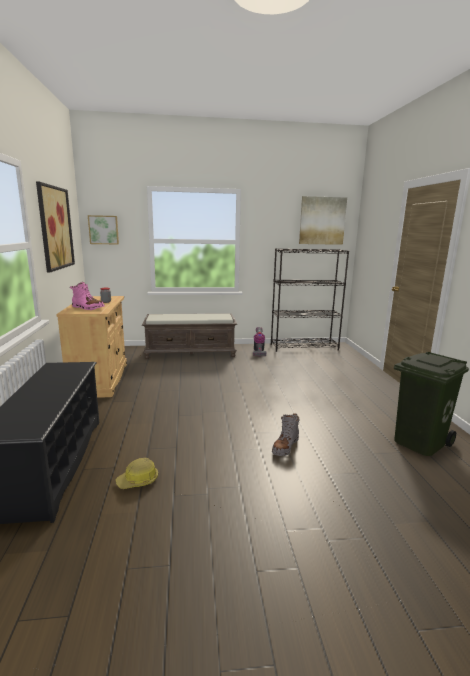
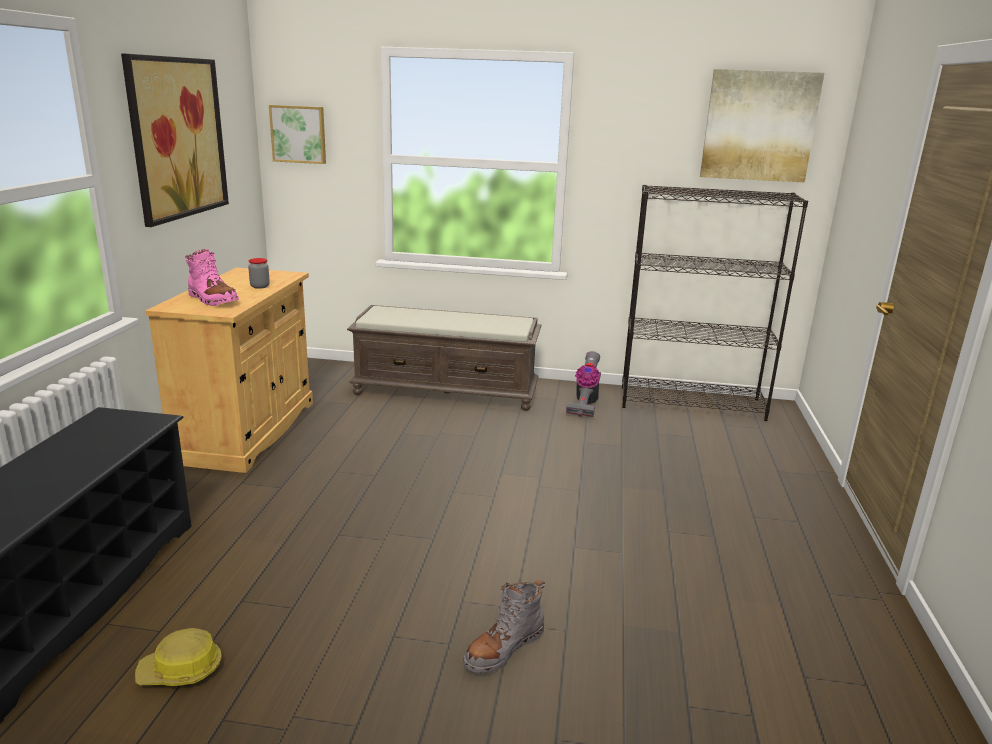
camera: 15 degrees right, 5 degrees up
green trash can [394,352,469,456] -> none

